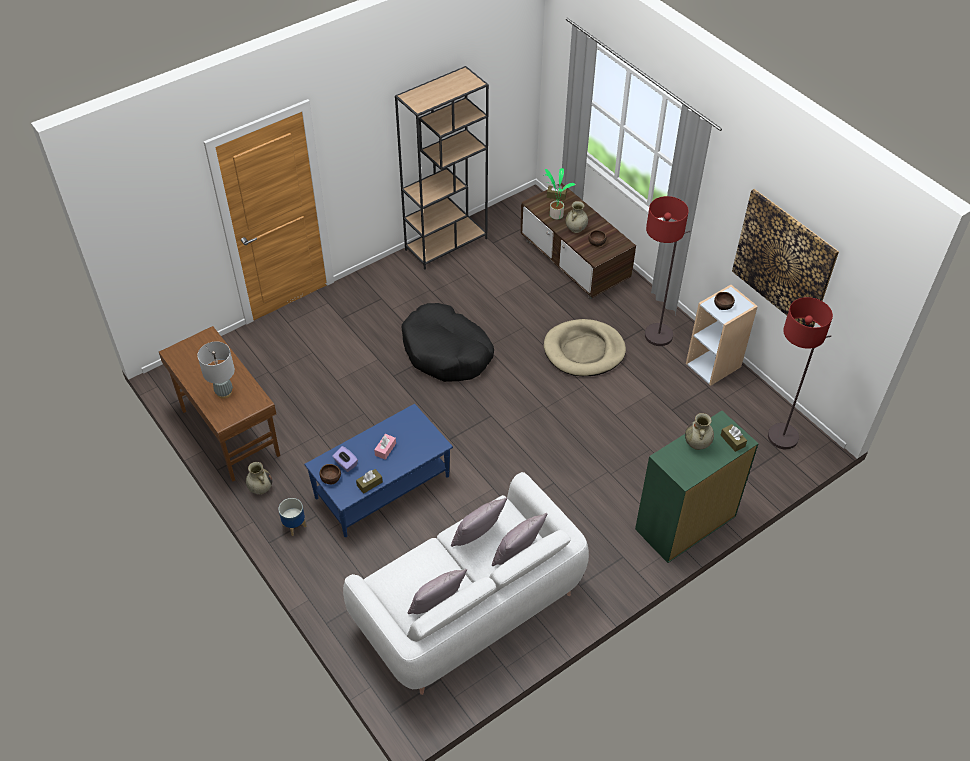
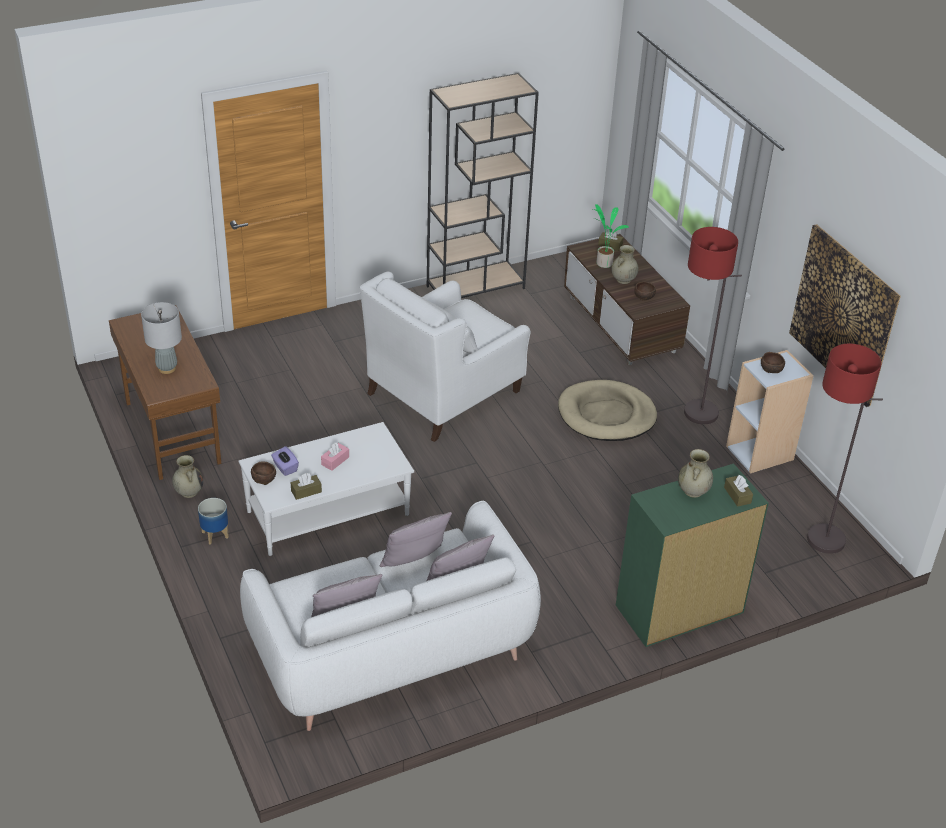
camera: 10 degrees right, 10 degrees down
blue coffee table [304,404,453,537] -> white coffee table [239,422,414,556]
black dog bed [402,303,494,382] -> white armchair [360,272,531,442]

